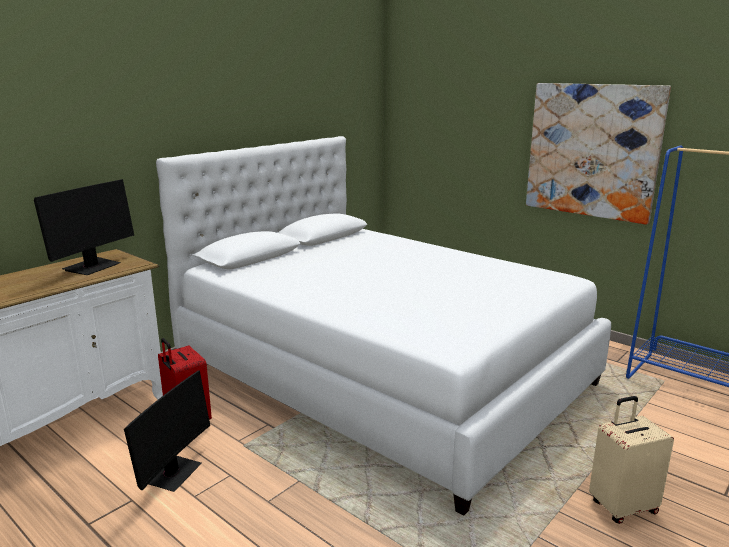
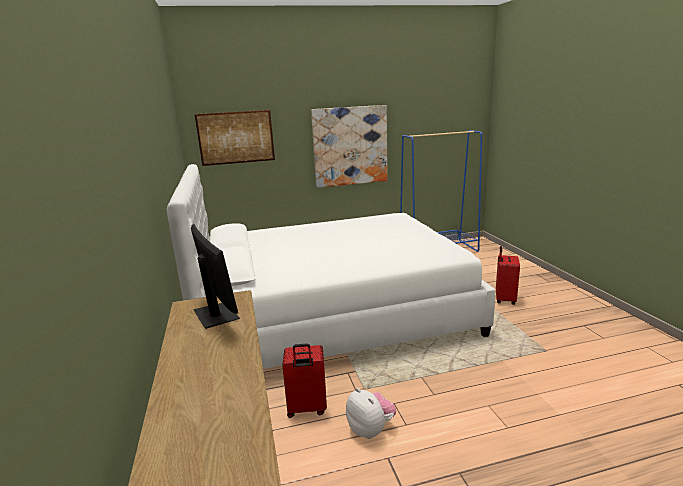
camera: 55 degrees left, 0 degrees up
monitor [124,371,210,492] -> plush toy [346,388,396,439]
beige suitcase [589,396,674,524] -> red suitcase [496,246,520,305]
none -> picture [195,110,275,166]

